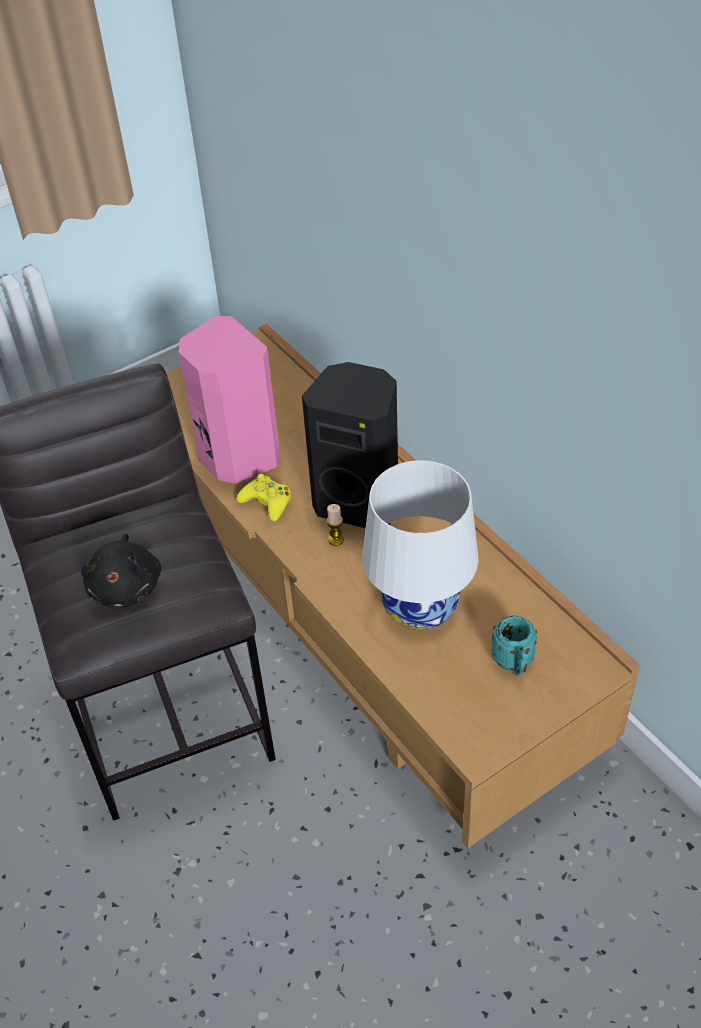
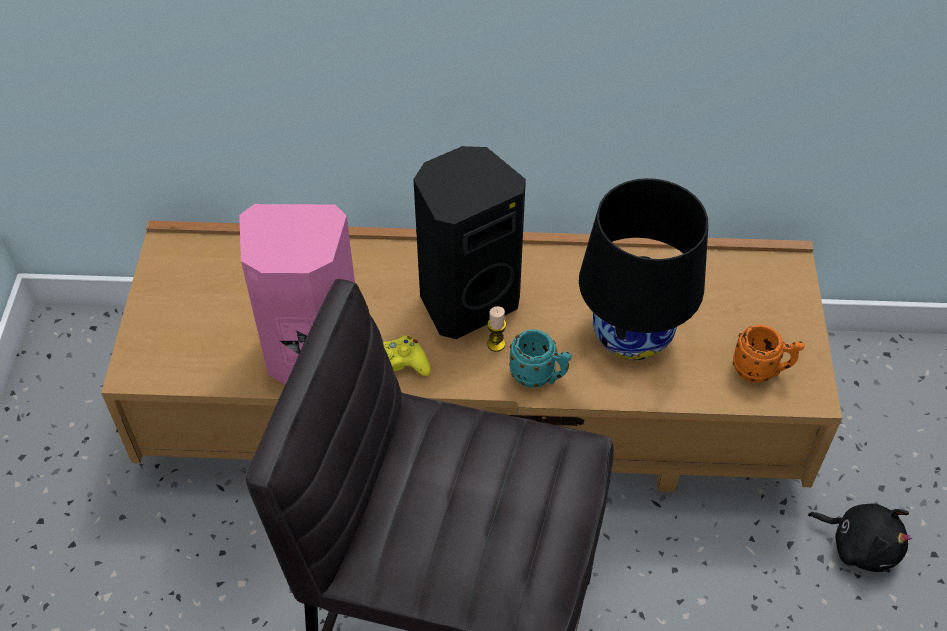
camera: 55 degrees left, 5 degrees up
black plush toy [81,534,161,608] -> black plush toy moved to [808,503,912,572]
white table lamp [362,460,479,631] -> black table lamp [579,178,708,361]
turquoise mug [492,616,537,676] -> turquoise mug moved to [509,329,572,387]
none -> orange mug [733,325,805,383]

